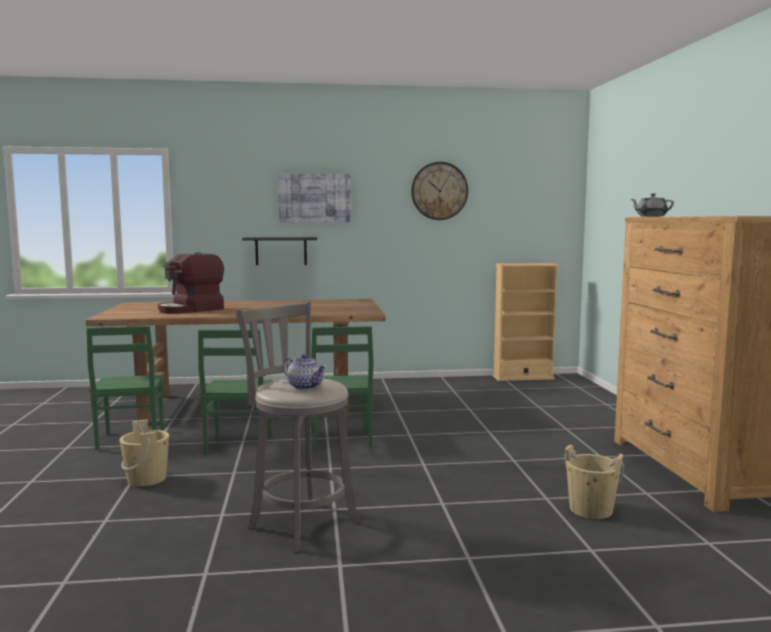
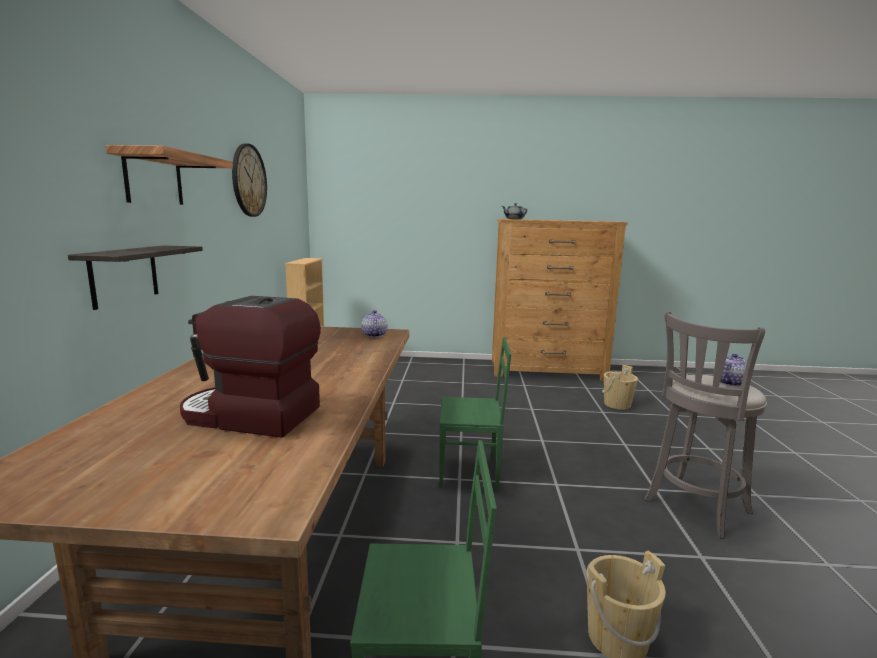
camera: 80 degrees left, 5 degrees up
coffee machine [158,252,224,314] -> coffee machine turned 135 degrees clockwise [180,296,321,438]
green chair [198,330,273,454] -> none
picture [278,173,351,222] -> shelf [106,145,233,205]
none -> teapot [361,310,388,337]

